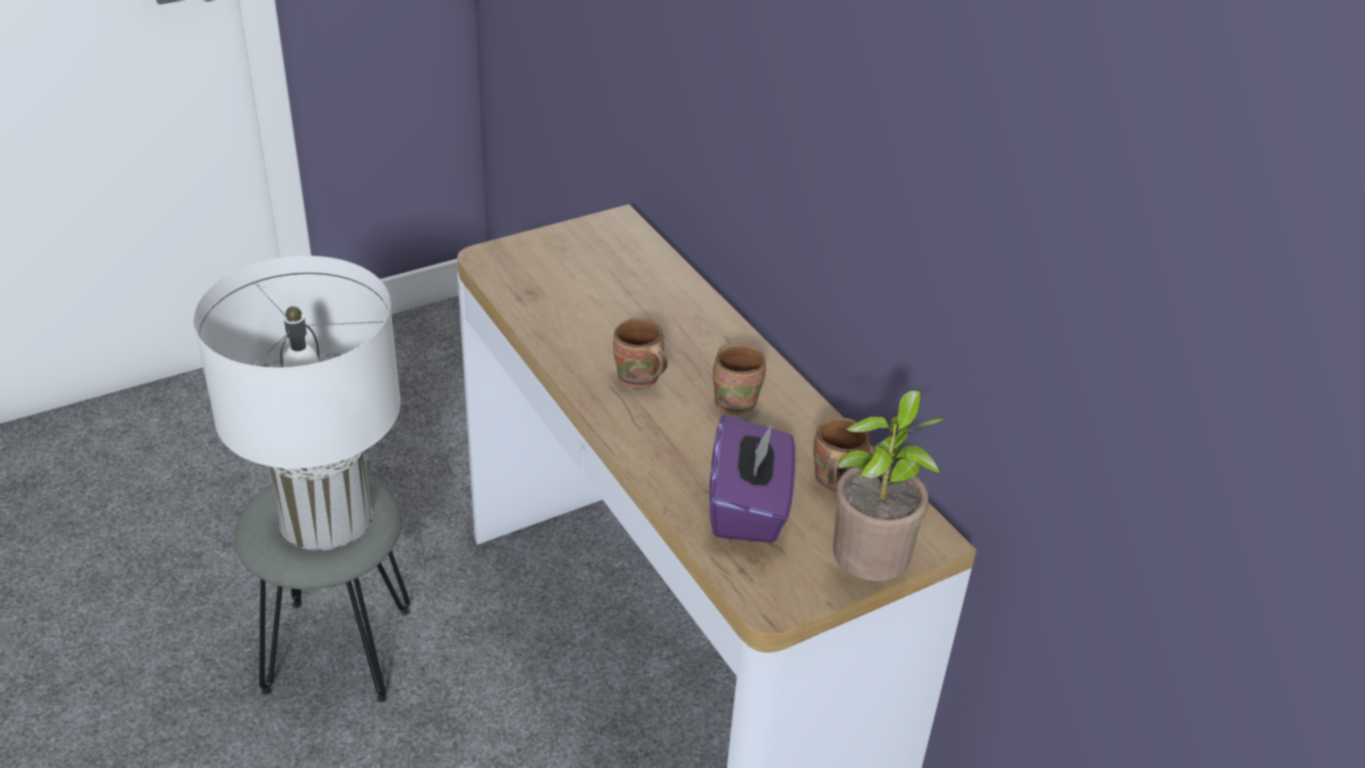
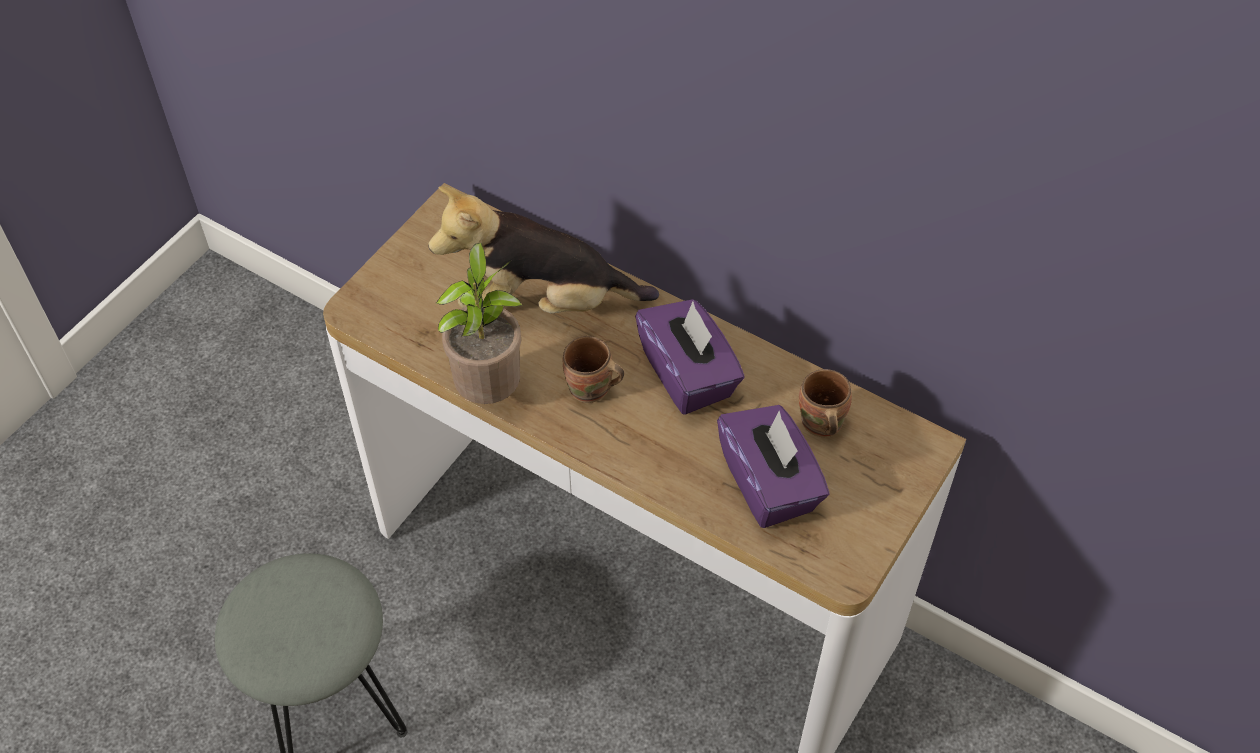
camera: 25 degrees left, 15 degrees up
white table lamp [193,256,401,551] -> none
brown mug [713,343,766,415] -> purple tissue box [635,299,745,415]
potted plant [833,390,946,581] -> potted plant moved to [436,243,523,404]
none -> plush toy [428,186,659,313]

